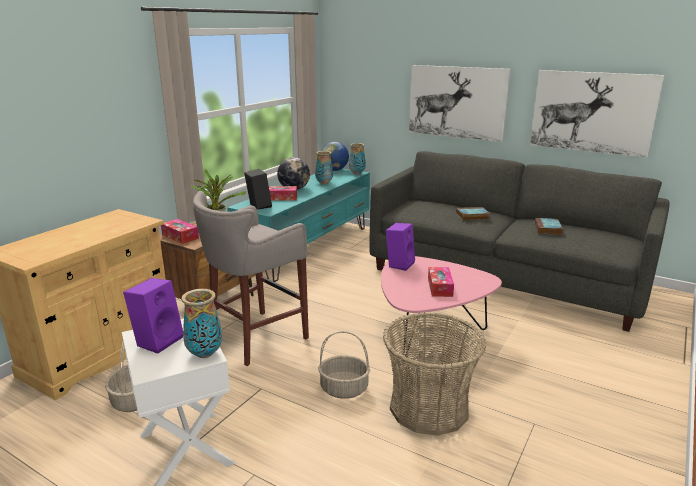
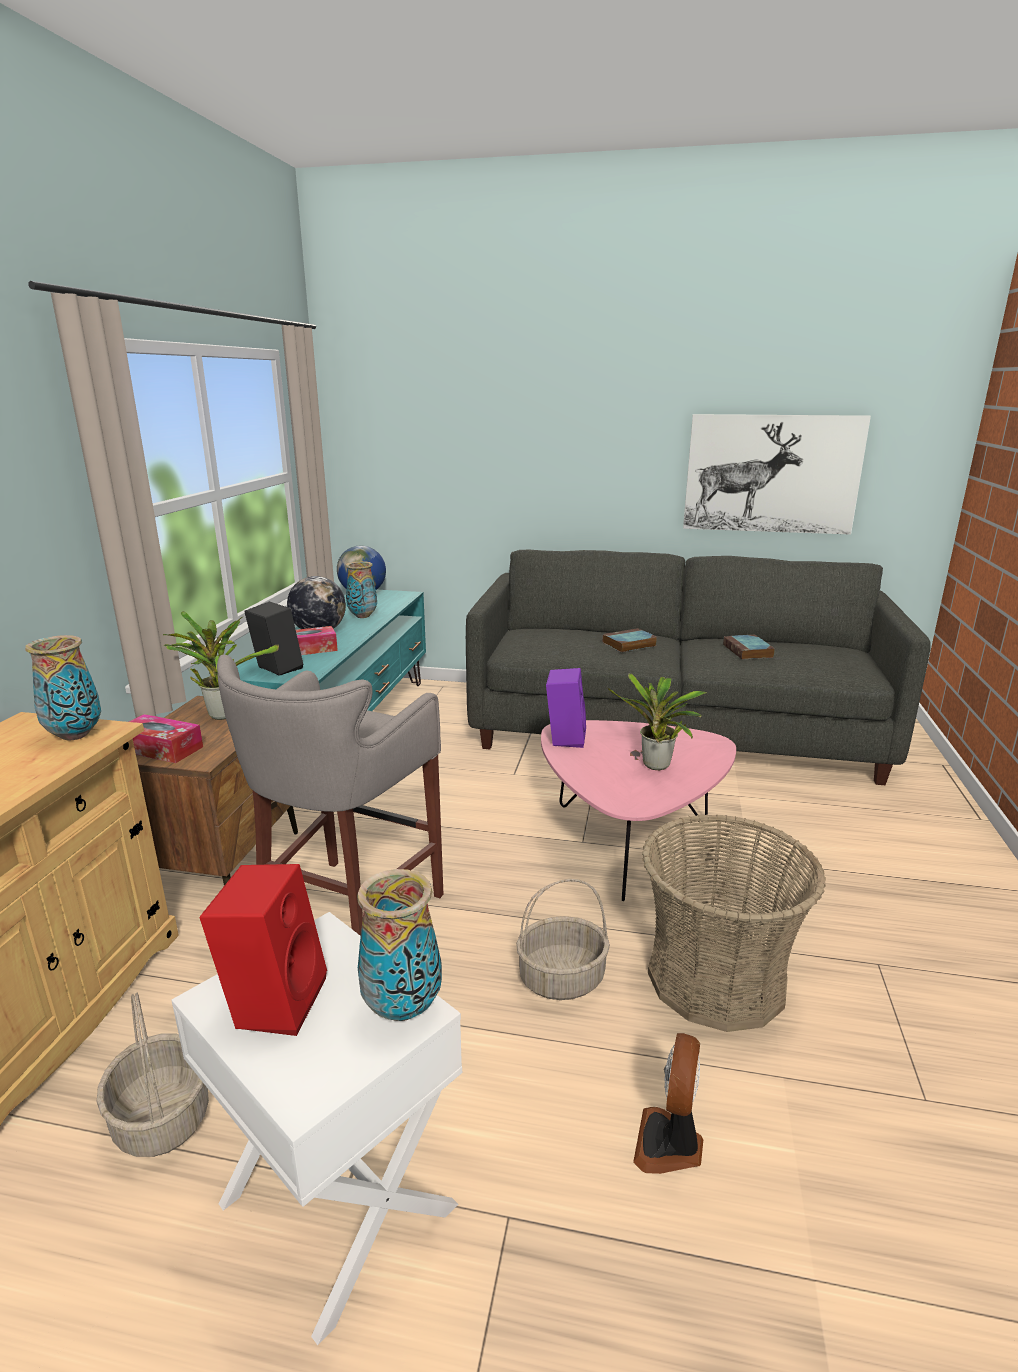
camera: 20 degrees left, 0 degrees up
purple speaker [123,278,183,354] -> red speaker [200,864,327,1036]
vase [349,143,366,175] -> vase moved to [25,635,101,741]
picture [409,65,511,142] -> none
tissue box [428,267,454,297] -> potted plant [608,674,707,770]
none -> fan [633,1033,703,1174]

